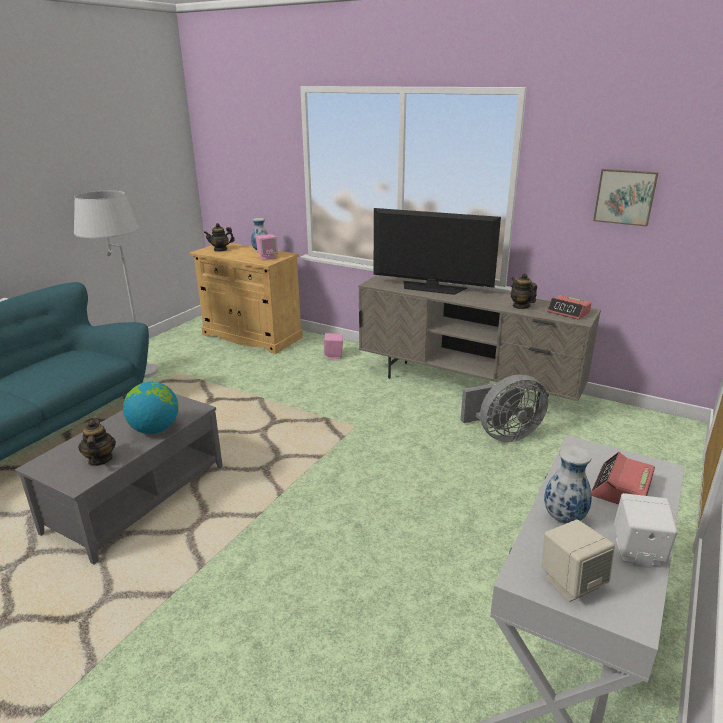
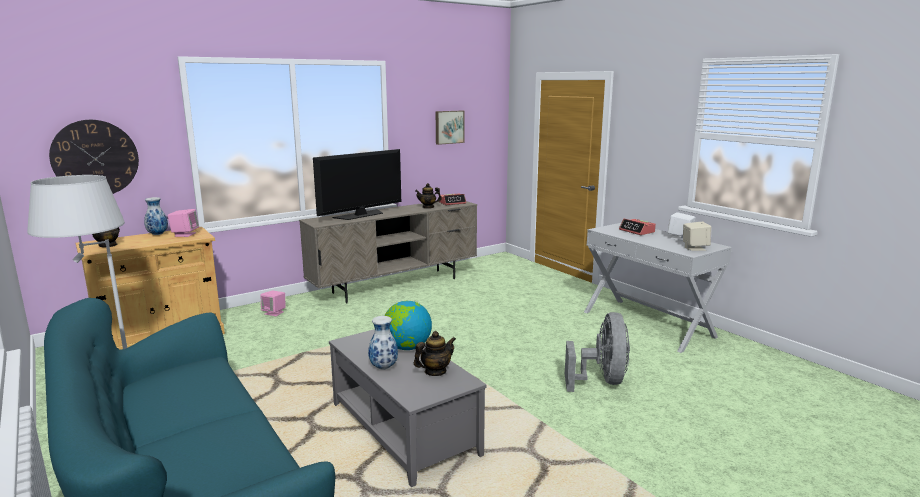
camera: 65 degrees left, 10 degrees down
teapot [78,419,116,466] -> teapot turned 135 degrees clockwise [414,331,456,376]
grey fan [461,374,548,442] -> grey fan moved to [565,312,630,392]
vase [544,446,592,524] -> vase moved to [368,316,398,370]
none -> wall clock [49,120,139,194]

